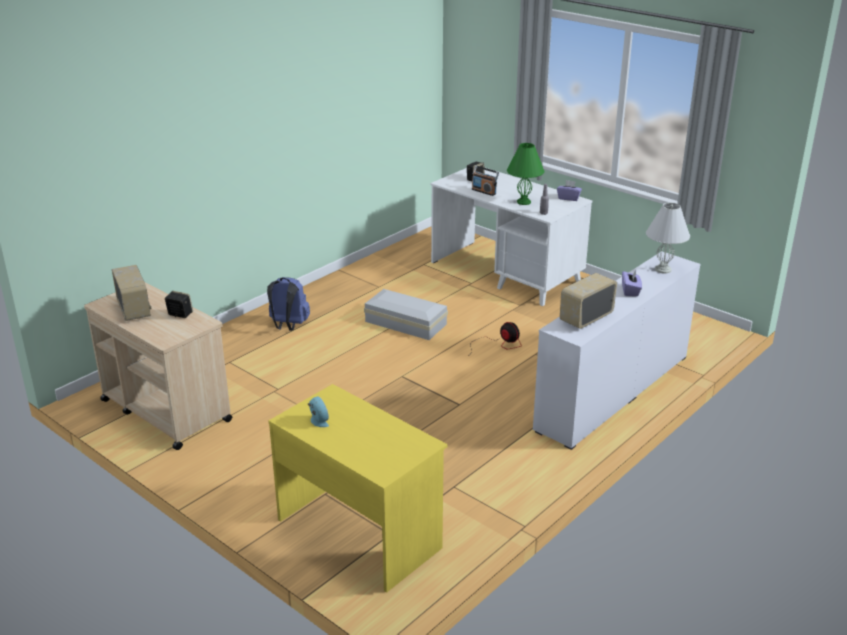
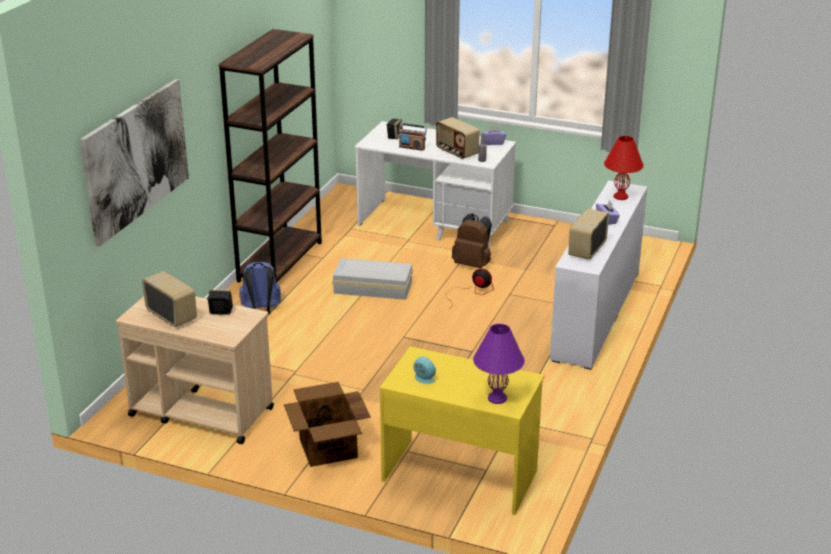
camera: 20 degrees left, 0 degrees up
green table lamp [507,143,544,205] -> radio [436,117,480,159]
white table lamp [646,203,690,274] -> red table lamp [604,136,644,200]
none -> picture [80,79,189,247]
none -> brown bookcase [219,29,322,283]
none -> cardboard box [284,382,371,467]
none -> brown backpack [452,214,492,269]
none -> purple table lamp [473,324,525,404]

